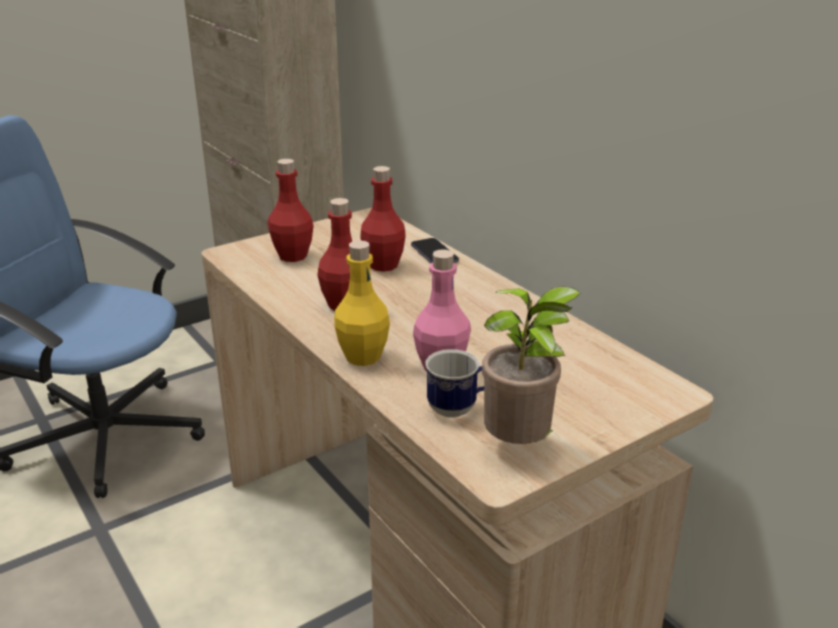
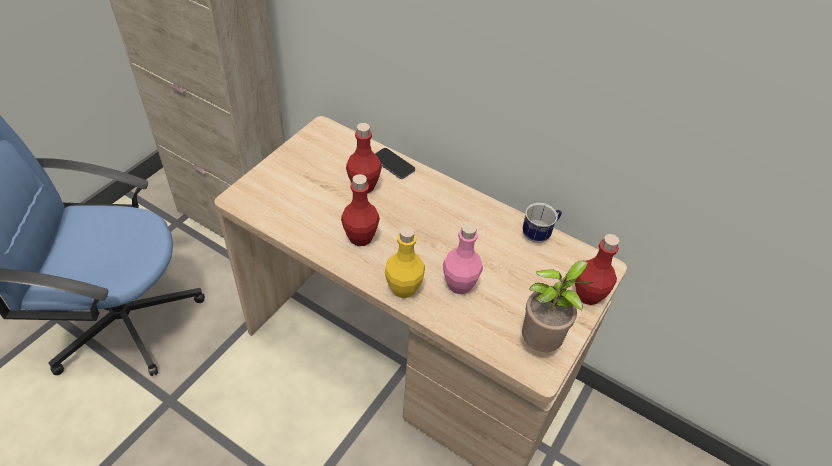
camera: 25 degrees left, 20 degrees up
red bottle [268,159,314,262] -> red bottle moved to [575,234,619,305]
mug [426,349,484,418] -> mug moved to [522,203,562,243]

